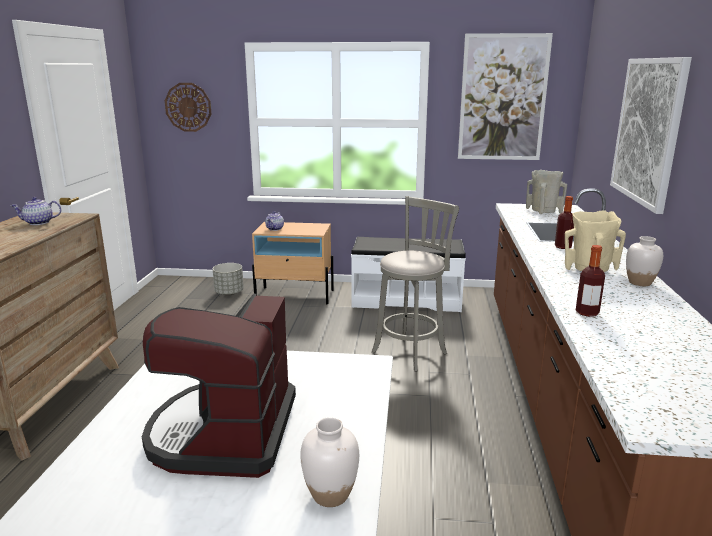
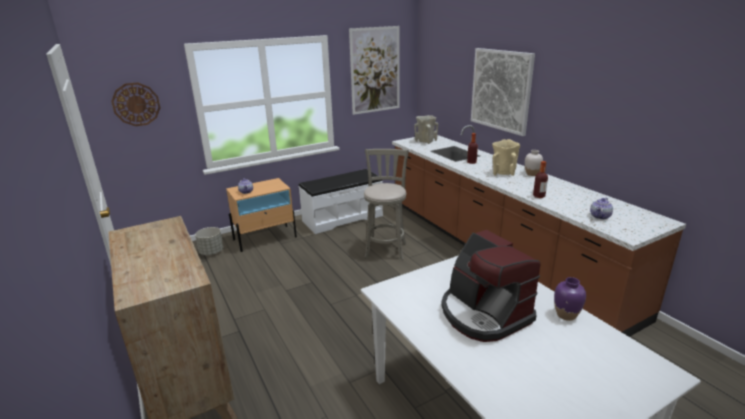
camera: 35 degrees left, 5 degrees up
teapot [10,197,61,225] -> teapot moved to [590,198,613,220]
white vase [301,417,359,507] -> purple vase [554,277,586,321]

